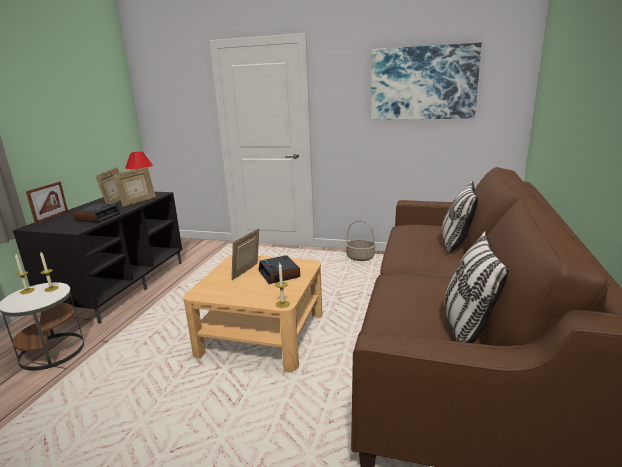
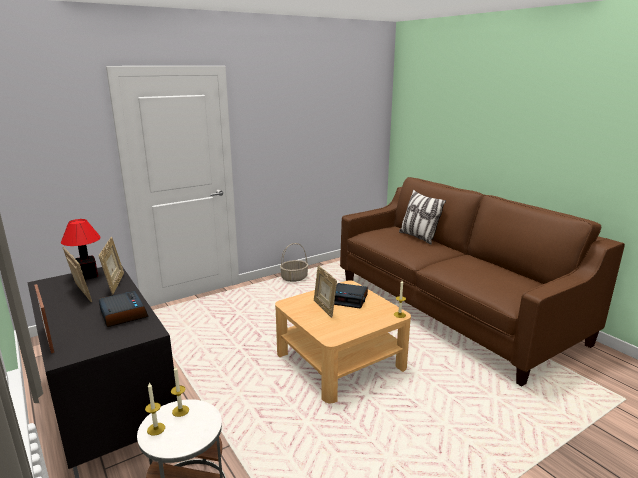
camera: 50 degrees left, 0 degrees up
picture [371,43,482,120] -> none
pillow [445,231,509,343] -> none

